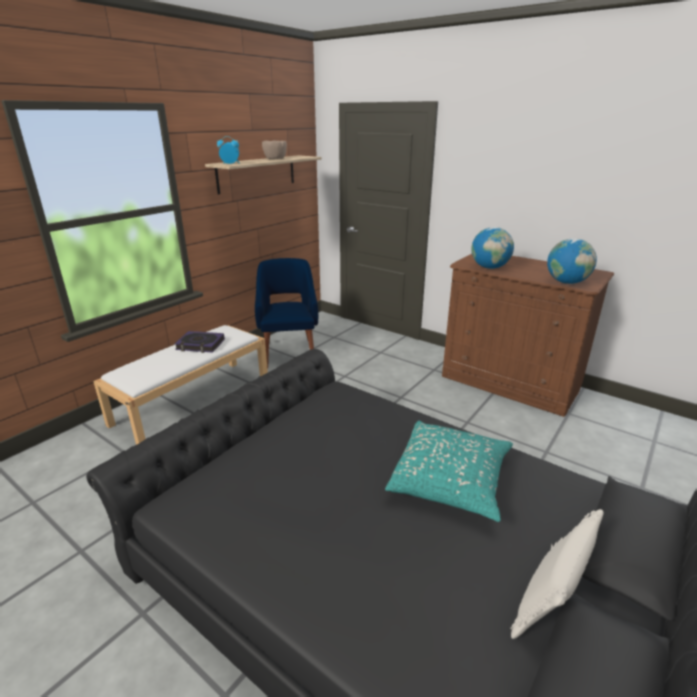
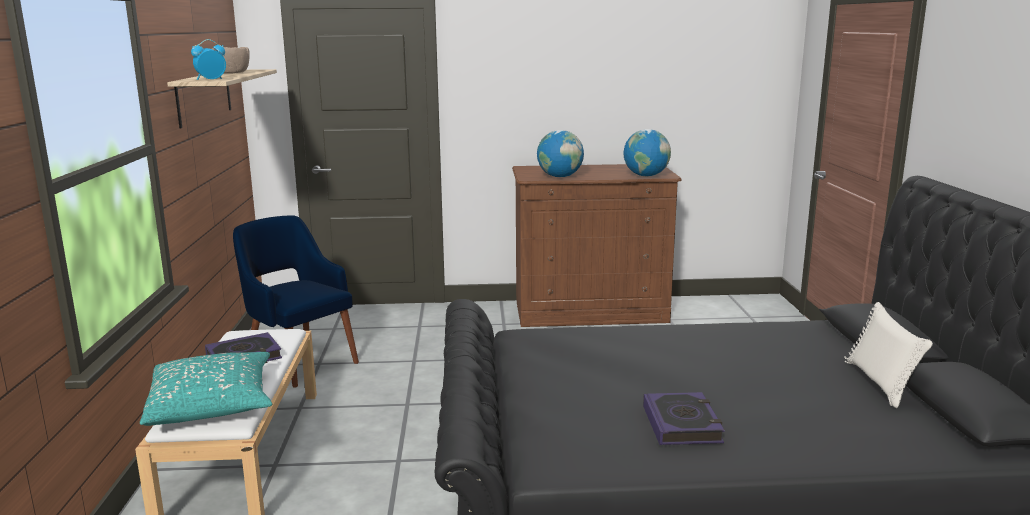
camera: 40 degrees left, 10 degrees down
turquoise pillow [385,421,513,522] -> turquoise pillow moved to [140,352,272,426]
none -> book [643,392,725,445]

